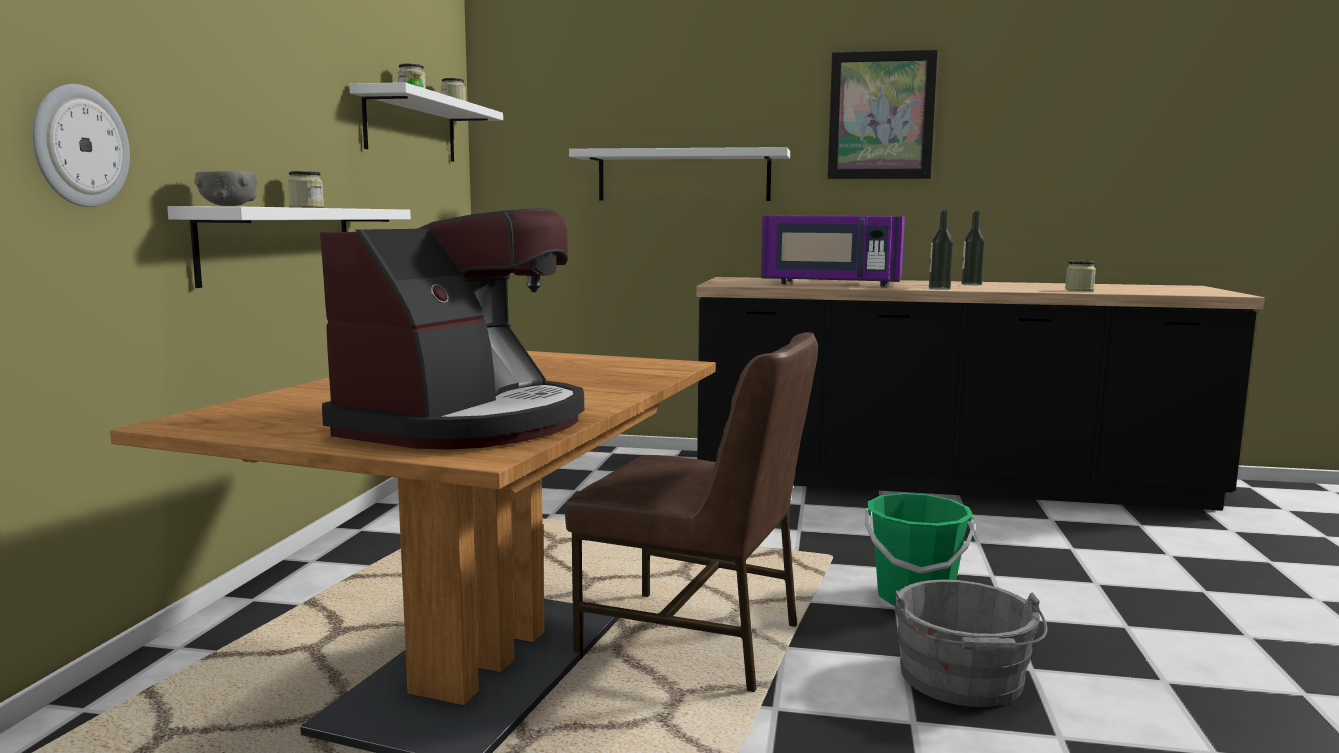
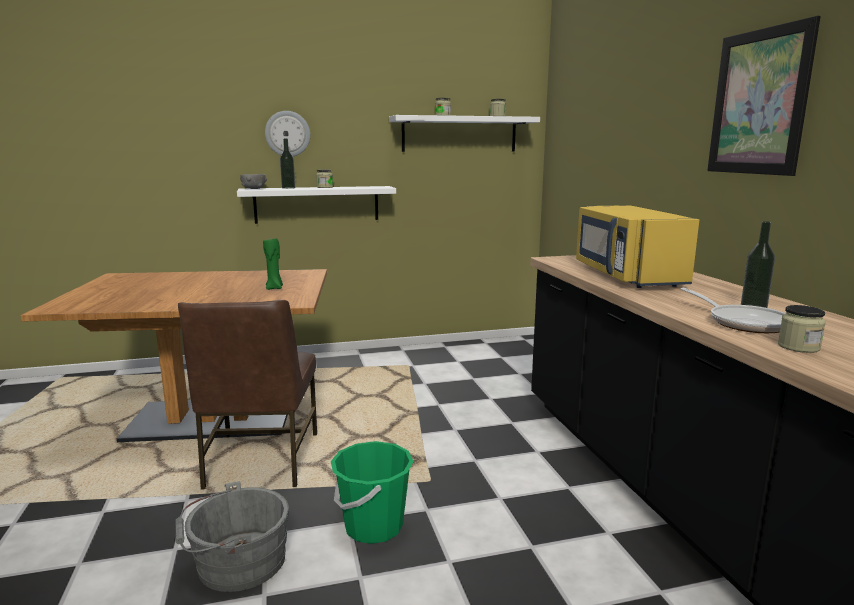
camera: 65 degrees right, 5 degrees up
wall clock [32,84,130,207] -> wall clock moved to [265,111,310,156]
coffee machine [320,208,584,449] -> none
white shelf [569,147,790,201] -> none
purple microwave [761,215,905,287] -> yellow microwave [576,205,699,288]
bottle [929,210,953,290] -> bottle moved to [280,138,295,189]
none -> green candle [263,238,283,290]
none -> frying pan [681,288,785,333]

